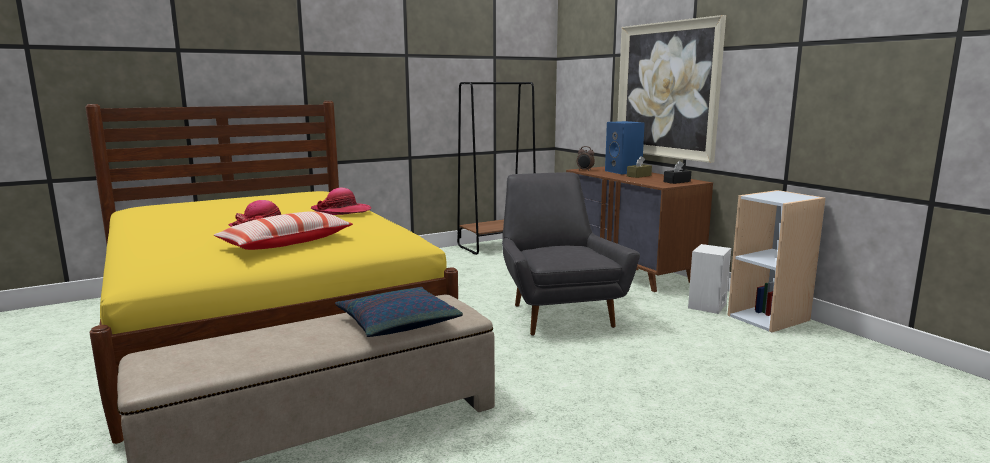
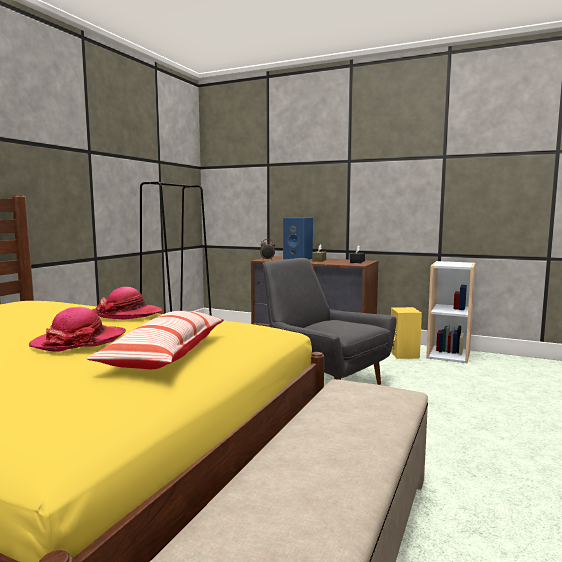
camera: 35 degrees left, 5 degrees down
blue pillow [335,287,463,337] -> none
picture [617,15,726,163] -> none
white speaker [688,244,731,314] -> yellow speaker [391,307,422,359]

